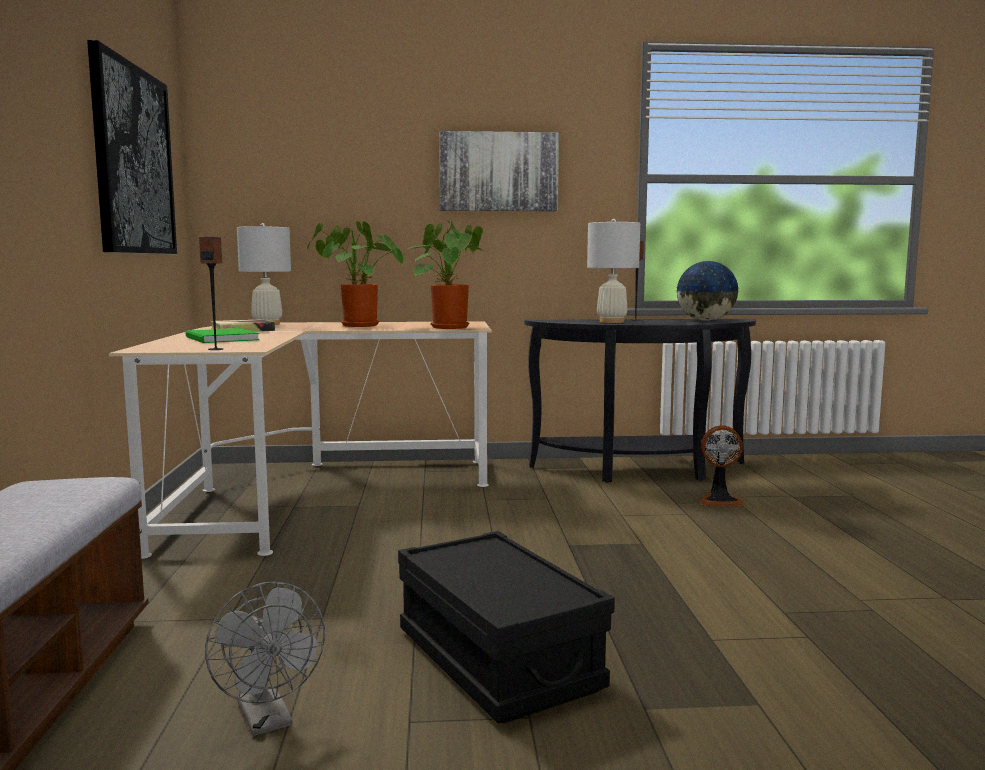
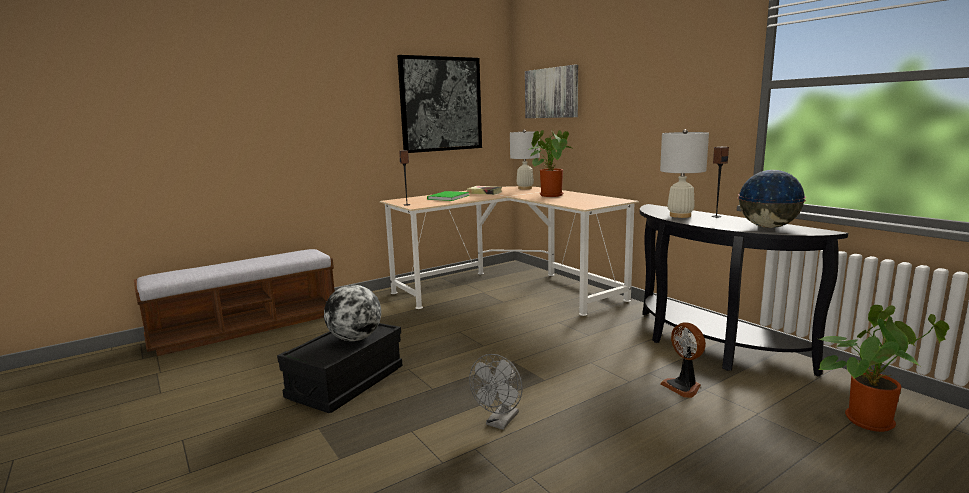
camera: 60 degrees right, 5 degrees up
grey fan [205,582,325,736] -> grey fan moved to [469,354,523,430]
potted plant [408,220,484,329] -> potted plant moved to [819,305,949,432]
picture [439,131,559,211] -> picture moved to [525,65,578,118]
none -> globe [324,285,381,341]

